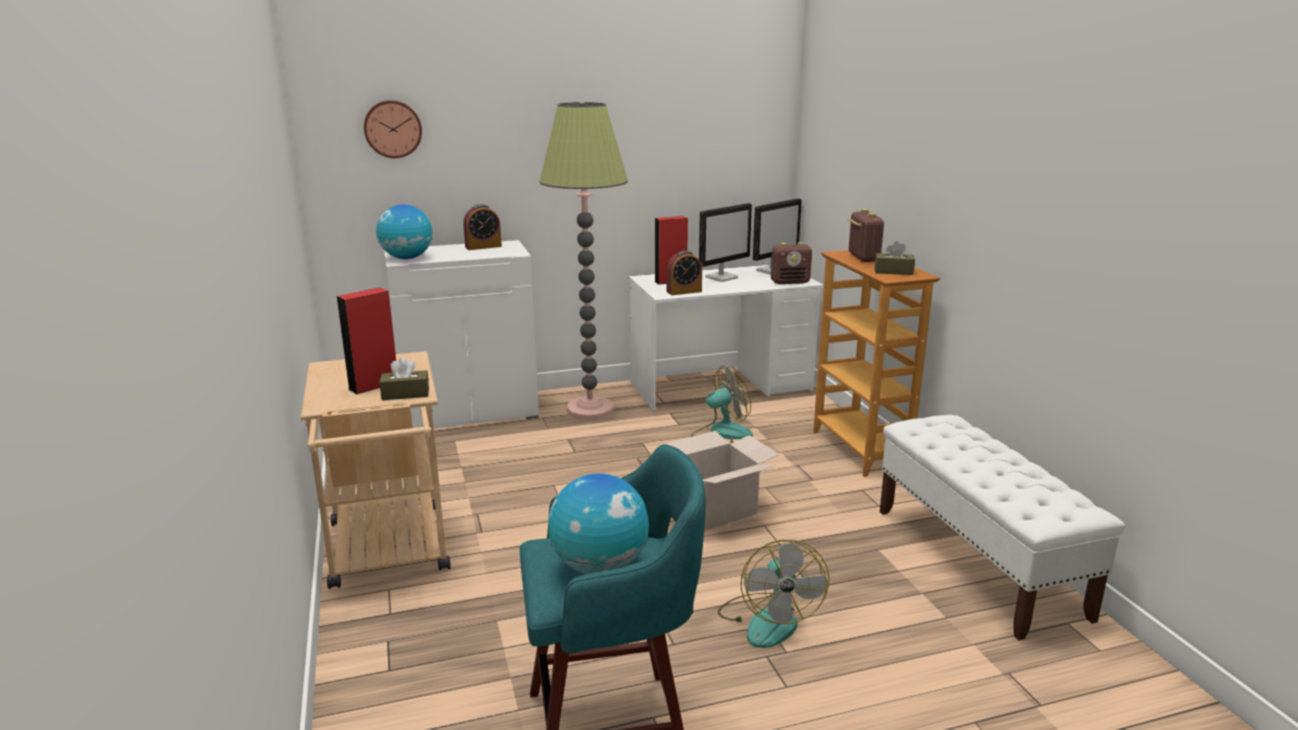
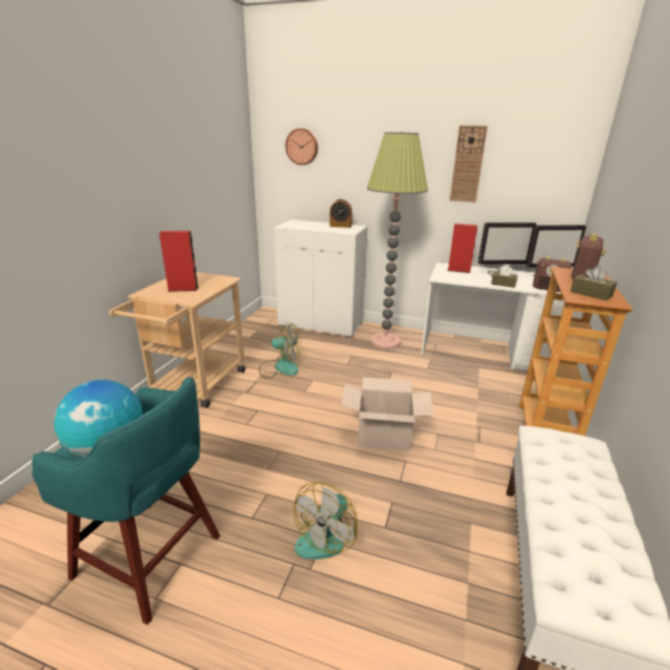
camera: 35 degrees right, 5 degrees up
globe [376,204,433,259] -> none
brown tissue box [379,357,429,400] -> brown tissue box moved to [491,265,518,288]
alarm clock [667,251,702,295] -> none
fan [691,366,753,443] -> fan moved to [259,322,301,378]
none -> wall clock [450,125,488,202]

